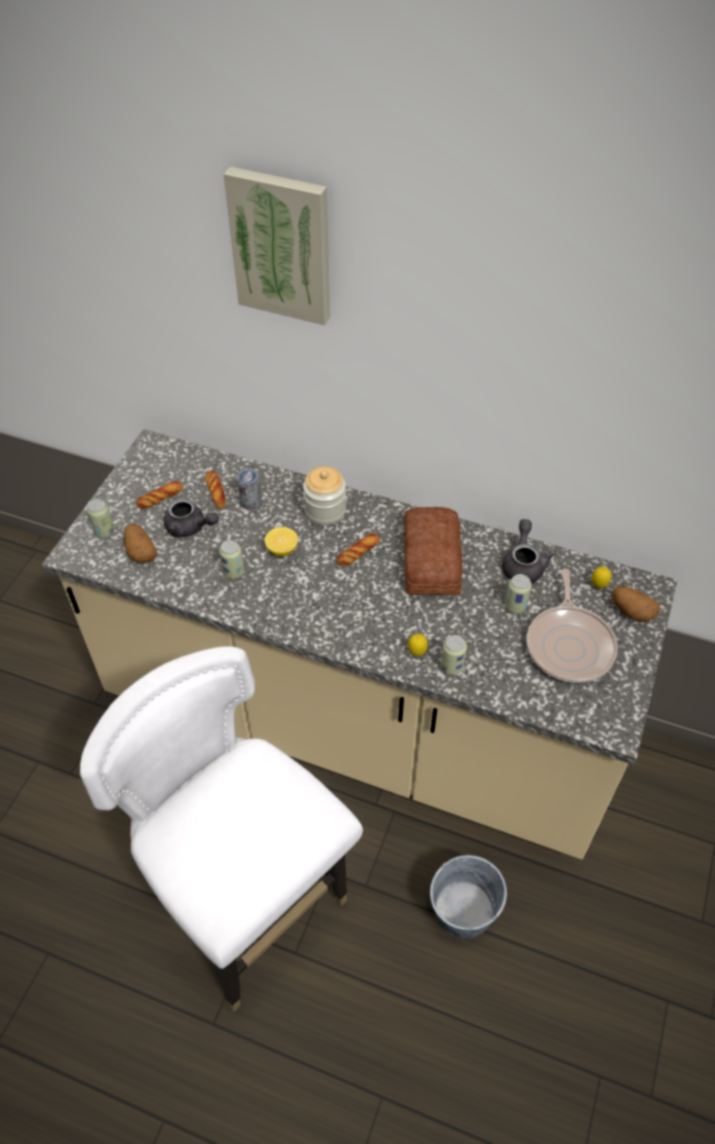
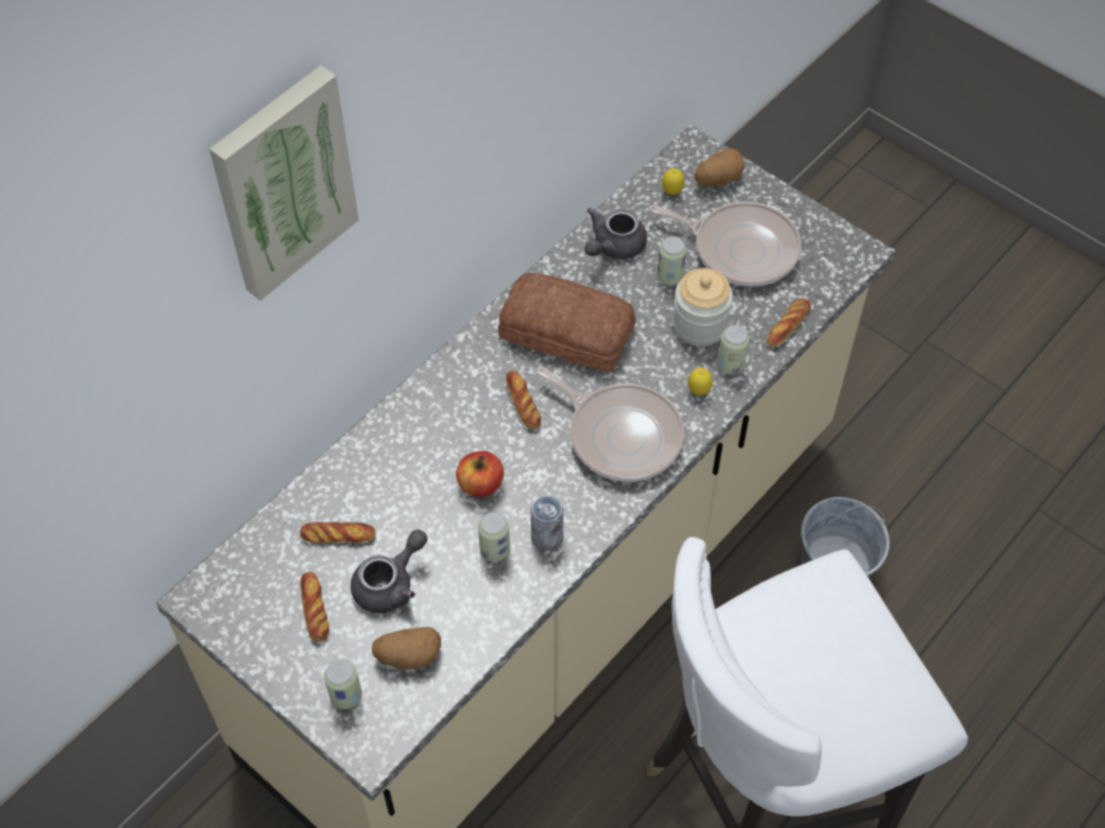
camera: 70 degrees left, 5 degrees up
can [237,469,262,510] -> can moved to [531,496,564,550]
lemon [265,527,298,556] -> apple [456,451,504,497]
jar [303,466,346,526] -> jar moved to [673,268,733,346]
grey teapot [502,519,556,583] -> grey teapot turned 75 degrees counterclockwise [584,208,647,259]
none -> frying pan [537,366,684,482]
none -> bread [767,298,811,347]

